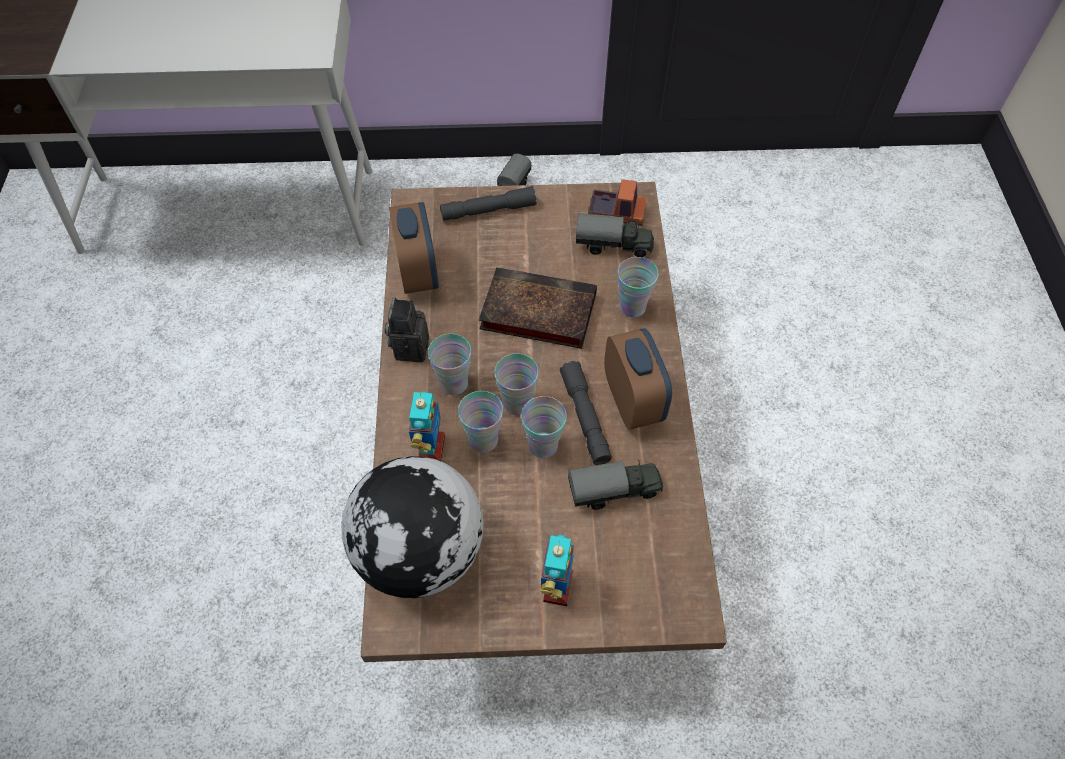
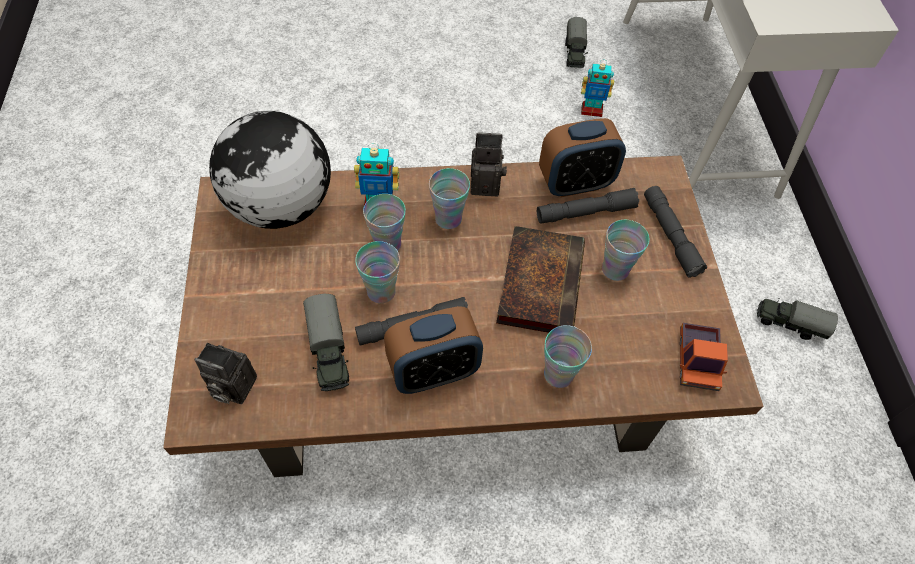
camera: 85 degrees right, 0 degrees up
cup [494,353,539,415] -> cup moved to [602,220,650,281]
toy robot [540,535,574,606] -> toy robot moved to [581,63,614,117]
toy truck [576,213,654,257] -> toy truck moved to [565,17,588,68]
none -> camera [195,343,257,404]
none -> grey flashlight [537,188,639,224]

